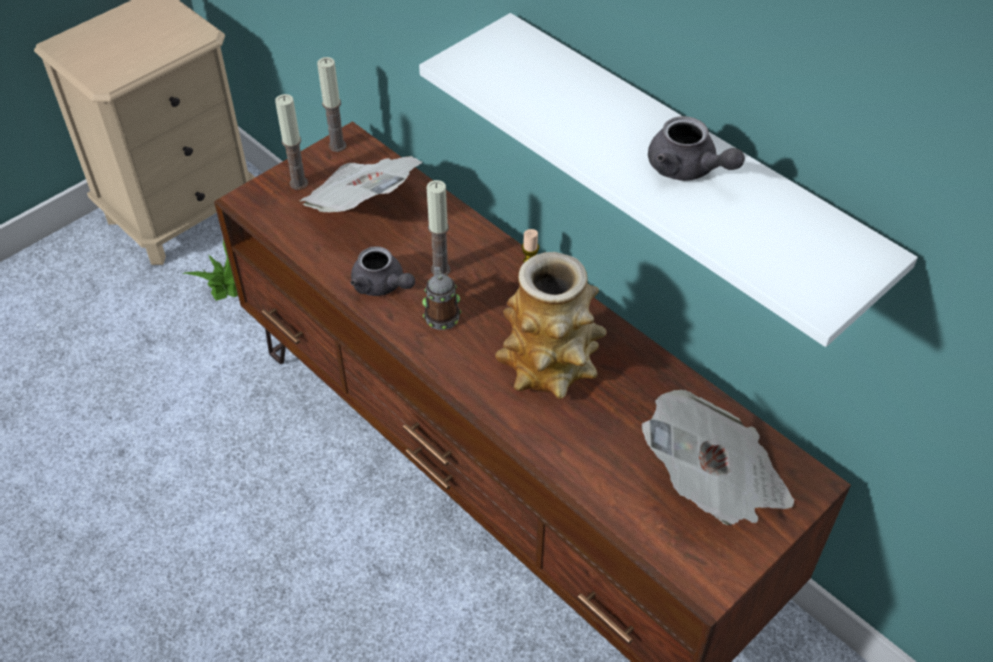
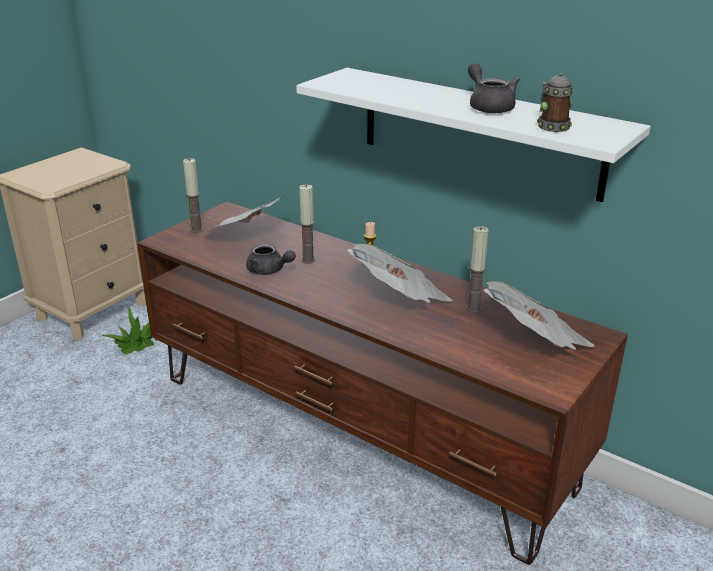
camera: 10 degrees left, 20 degrees down
candle [317,57,346,152] -> candle moved to [466,226,488,313]
mug [422,267,461,330] -> mug moved to [537,73,574,132]
vase [495,252,607,400] -> newspaper [347,244,452,303]
grey teapot [648,116,745,181] -> grey teapot turned 150 degrees counterclockwise [468,63,520,114]

